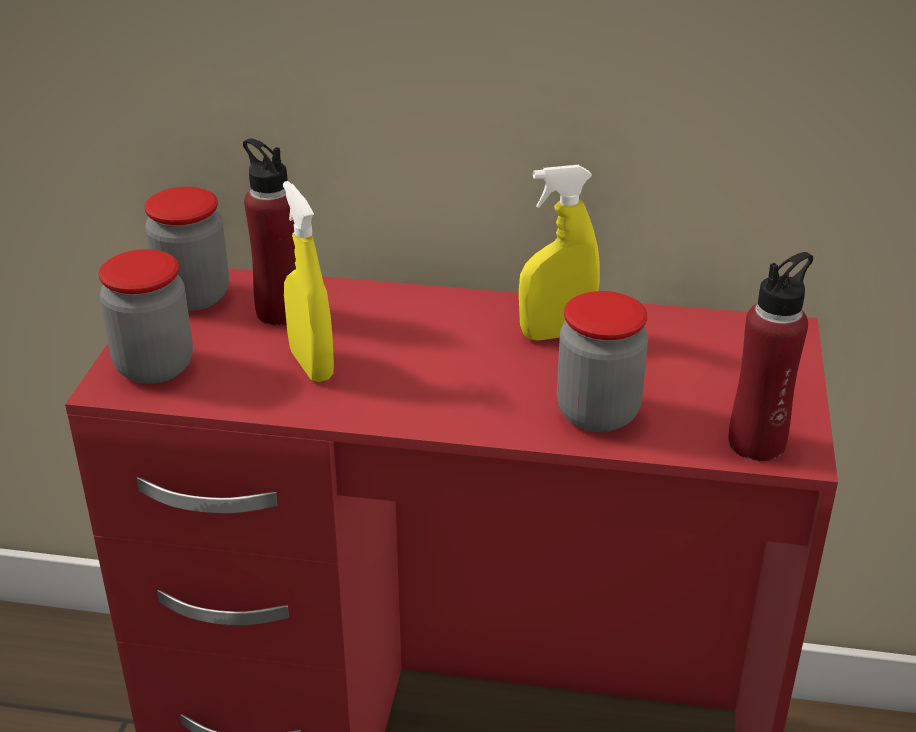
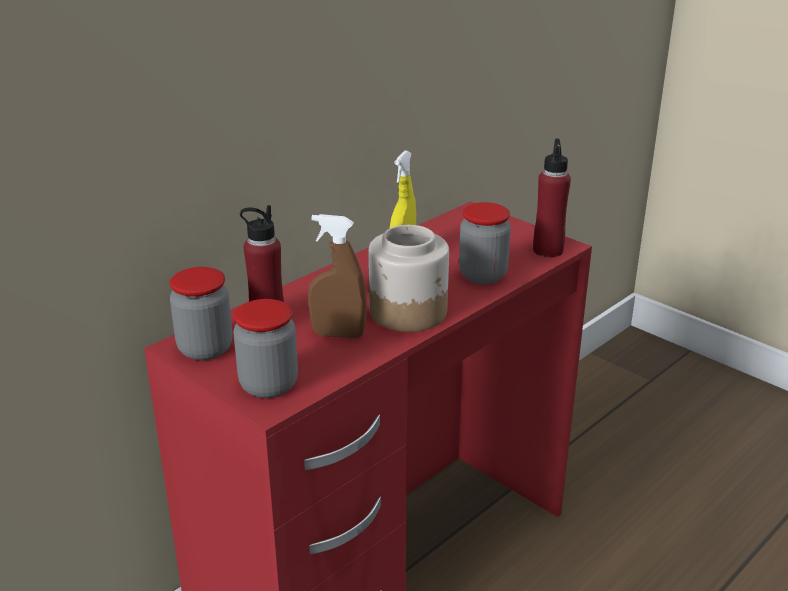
camera: 55 degrees left, 5 degrees down
yellow spray bottle [283,181,334,382] -> brown spray bottle [308,214,367,338]
none -> jar [368,225,449,332]

